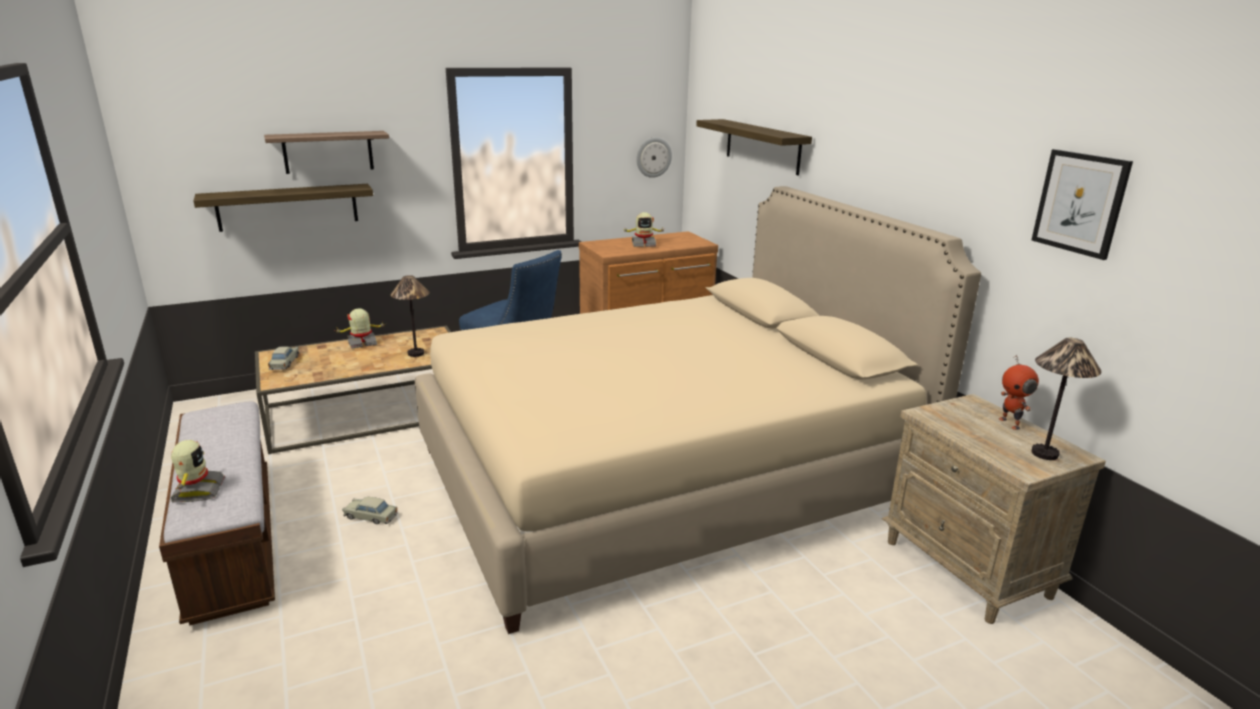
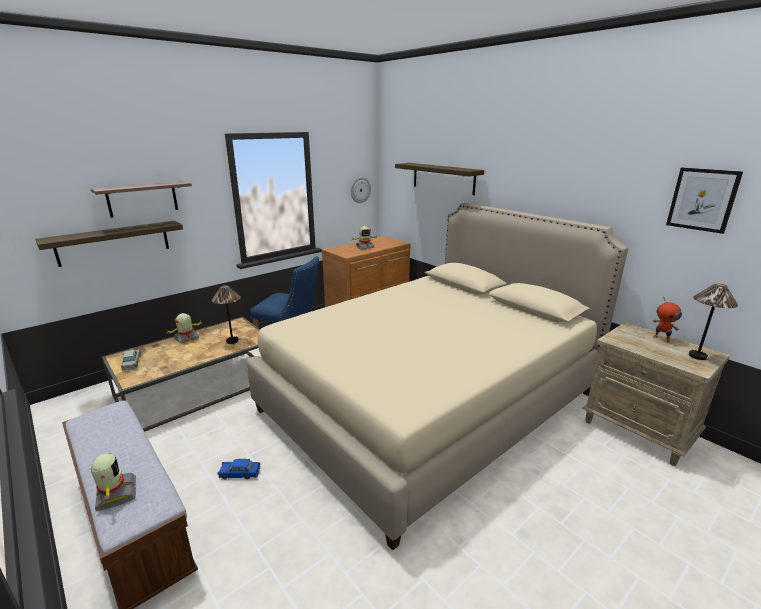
camera: 15 degrees left, 0 degrees up
beige toy car [342,497,397,524] -> blue toy car [217,459,260,479]

